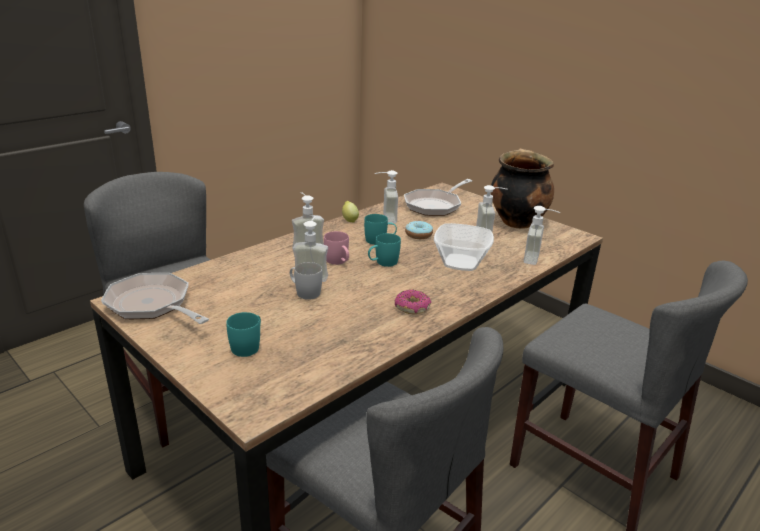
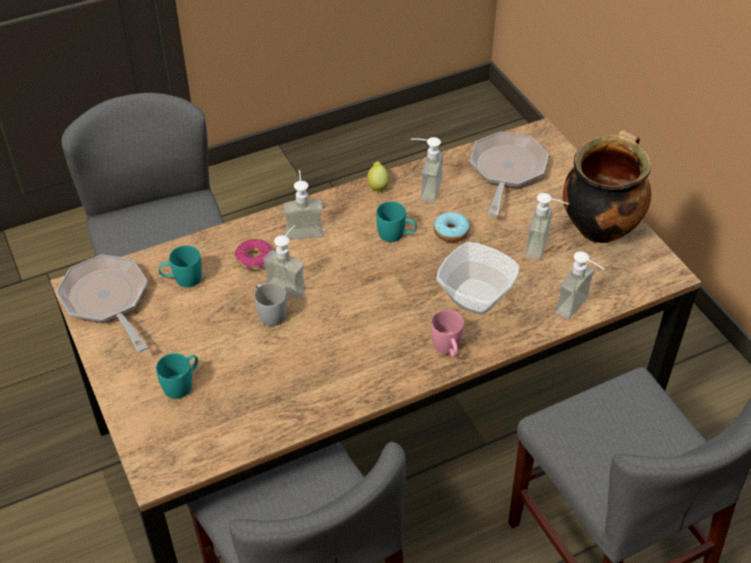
camera: 20 degrees right, 20 degrees up
pink mug [324,231,349,265] -> pink mug moved to [431,310,464,357]
turquoise mug [368,233,401,267] -> turquoise mug moved to [159,245,202,287]
donut [395,290,431,314] -> donut moved to [235,239,272,270]
frying pan [404,179,472,216] -> frying pan turned 135 degrees clockwise [470,132,549,216]

